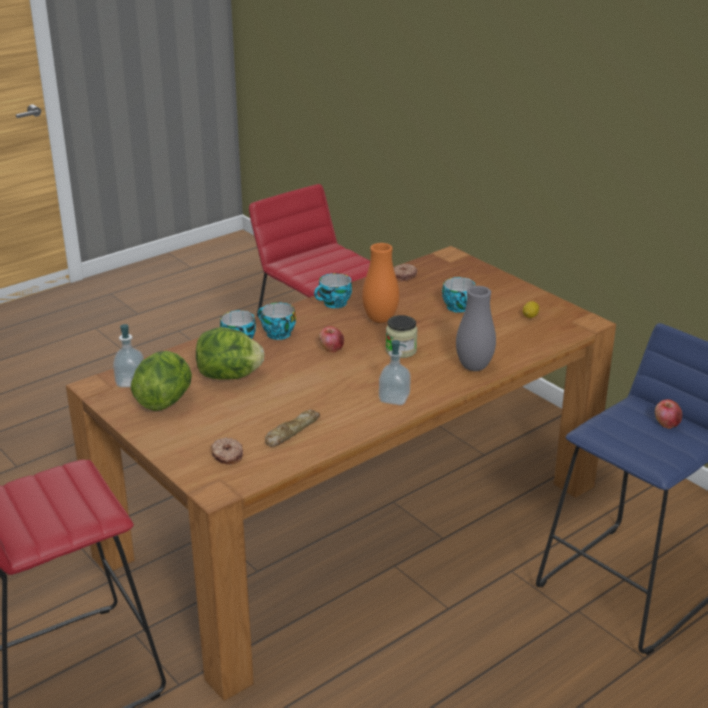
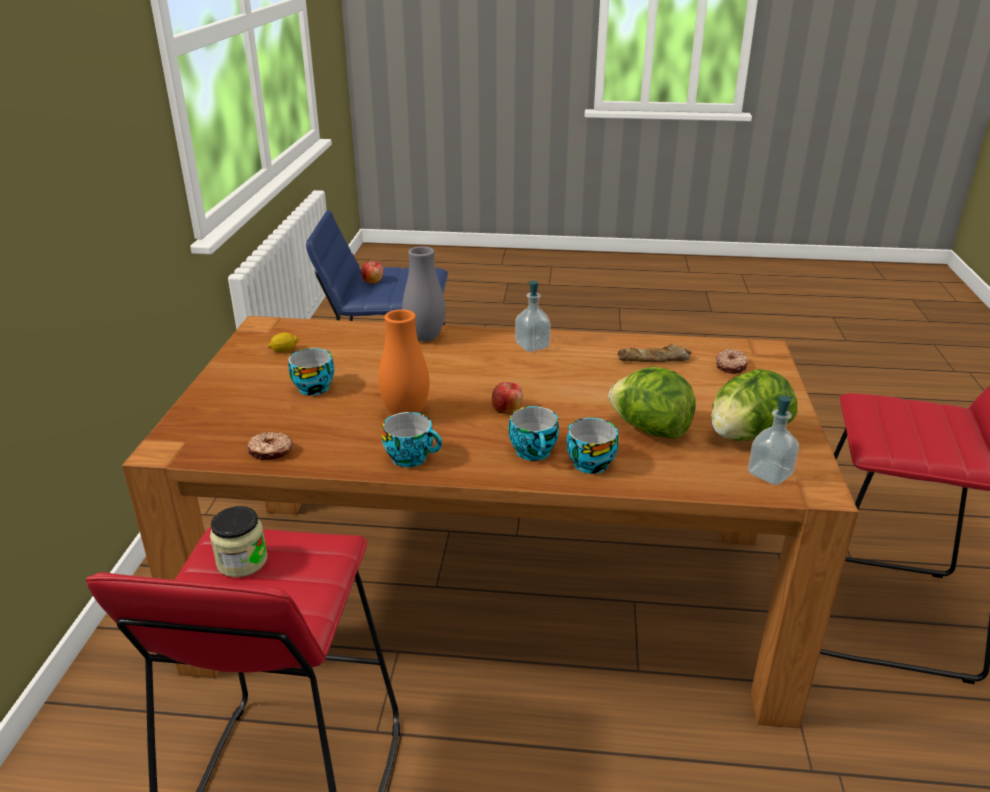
camera: 135 degrees left, 0 degrees up
jar [386,315,418,358] -> jar moved to [210,506,267,577]

